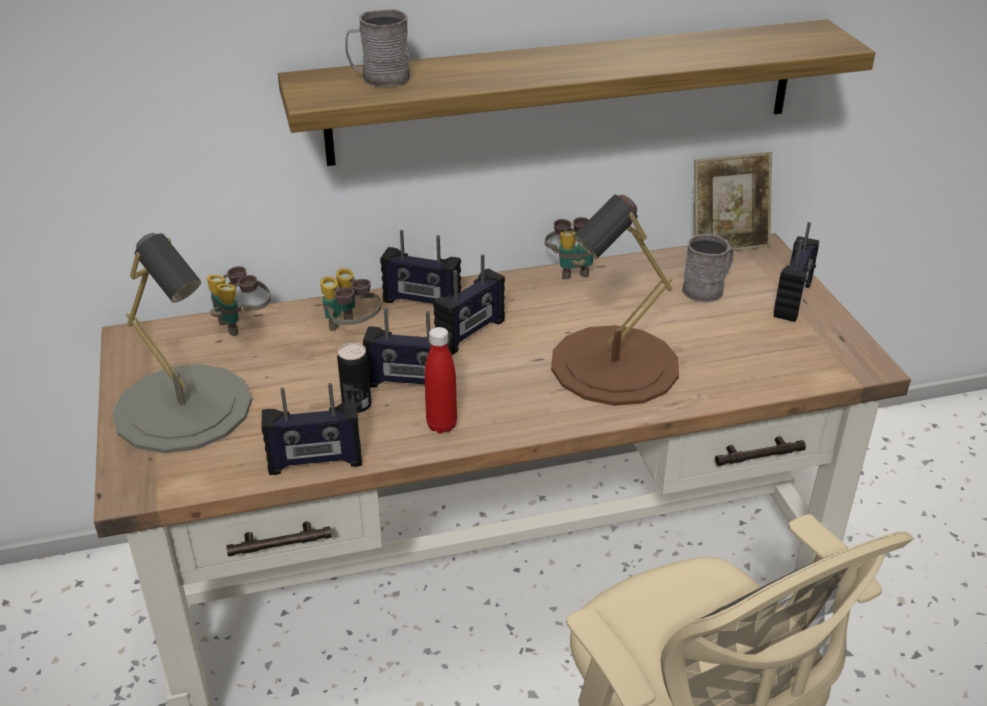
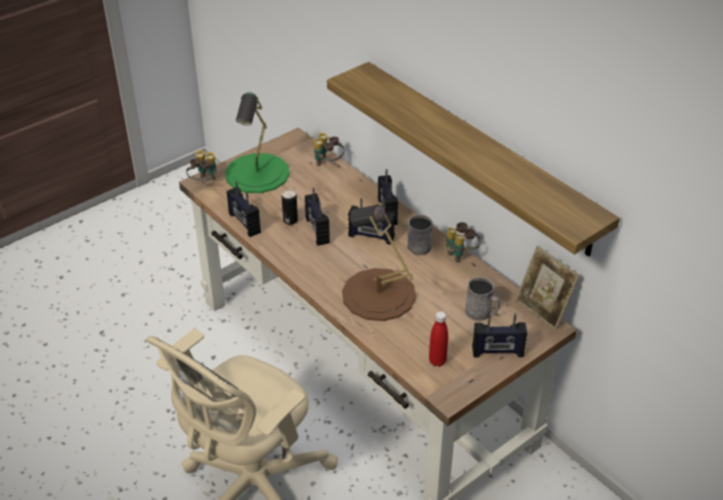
camera: 65 degrees right, 5 degrees up
grey table lamp [112,233,252,453] -> green table lamp [225,92,290,193]
binoculars [320,268,382,331] -> binoculars moved to [186,150,216,181]
grey mug [345,9,410,87] -> grey mug moved to [407,215,433,256]
red bottle [425,327,457,433] -> red bottle moved to [429,311,448,367]

